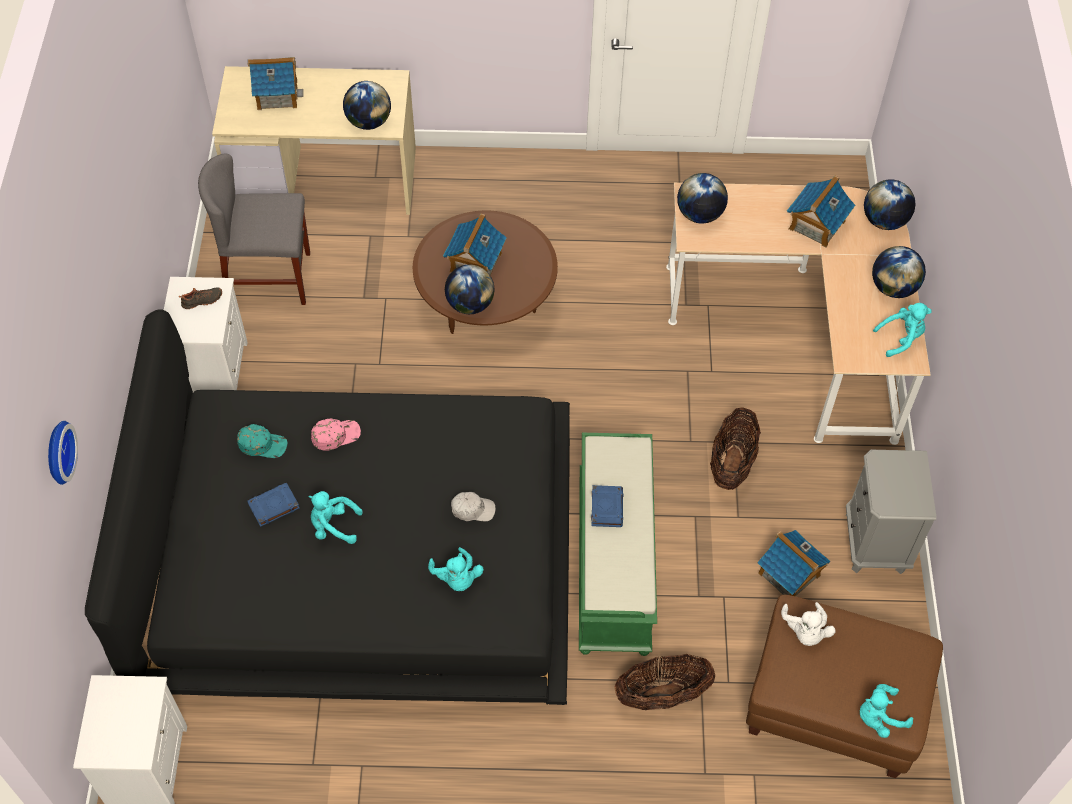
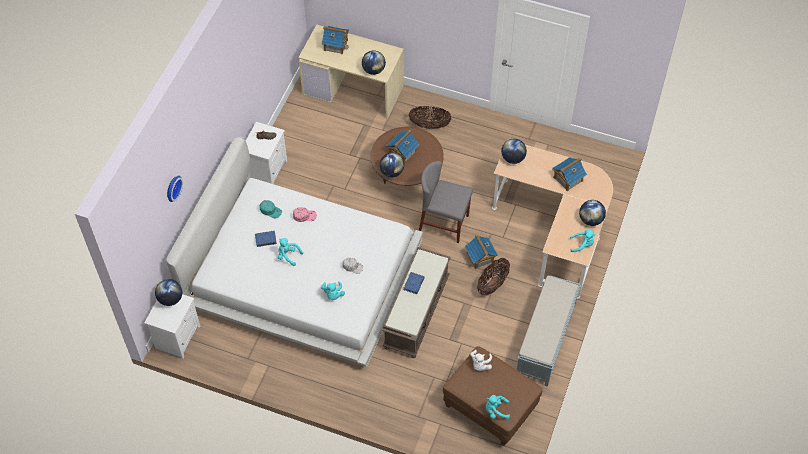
camera: 20 degrees right, 0 degrees up
black bed [85,309,570,705] -> white bed [166,137,423,367]
grey chair [198,153,310,305] -> grey chair moved to [419,161,473,243]
green bench [579,433,657,656] -> brown bench [382,247,451,358]
basket [614,654,715,710] -> basket moved to [409,106,451,129]
toy house [757,530,830,596] -> toy house moved to [465,234,498,269]
grey nightstand [846,450,936,574] -> grey bench [517,275,581,387]
globe [864,179,915,230] -> globe moved to [155,279,182,306]

